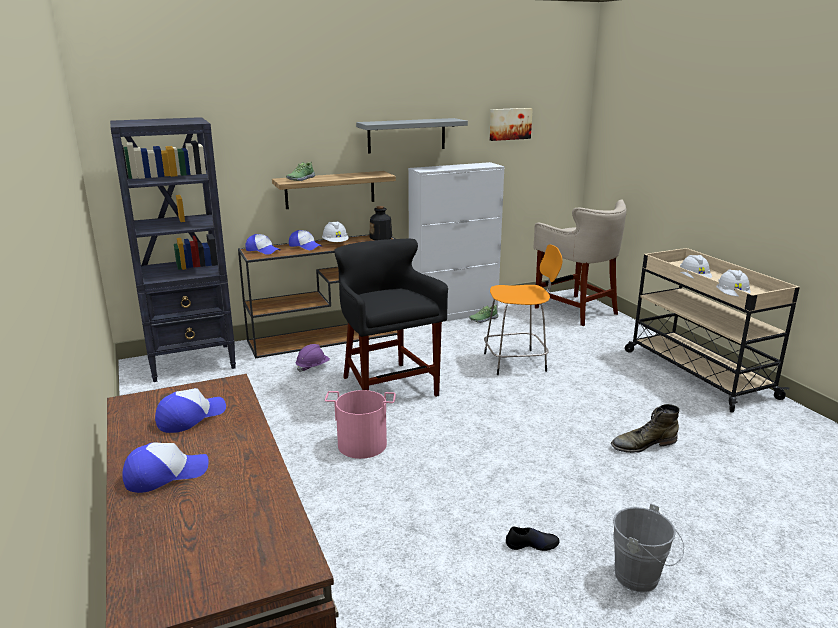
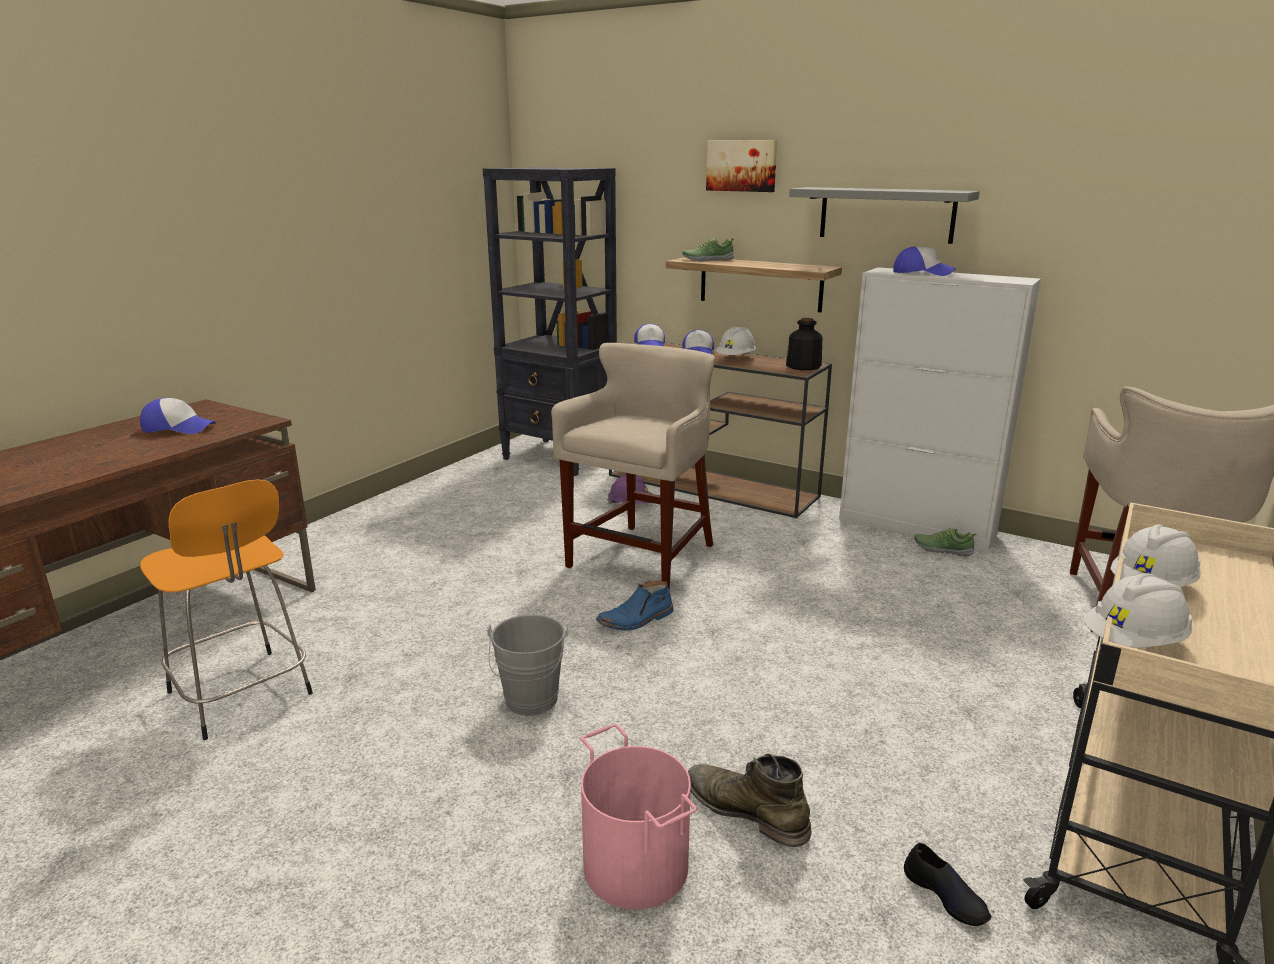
camera: 55 degrees right, 0 degrees up
cap [122,443,209,493] -> cap moved to [893,246,956,276]
pink bucket [325,390,396,459] -> pink bucket moved to [581,724,697,909]
black stool [334,239,448,397] -> beige stool [551,343,715,590]
orange stool [484,244,562,375] -> orange stool moved to [140,479,313,740]
picture [490,108,533,141] -> picture moved to [706,140,777,192]
black shoe [506,527,560,551] -> black shoe moved to [904,842,991,926]
grey bucket [613,504,684,592] -> grey bucket moved to [487,614,568,716]
none -> blue boot [596,581,673,631]

